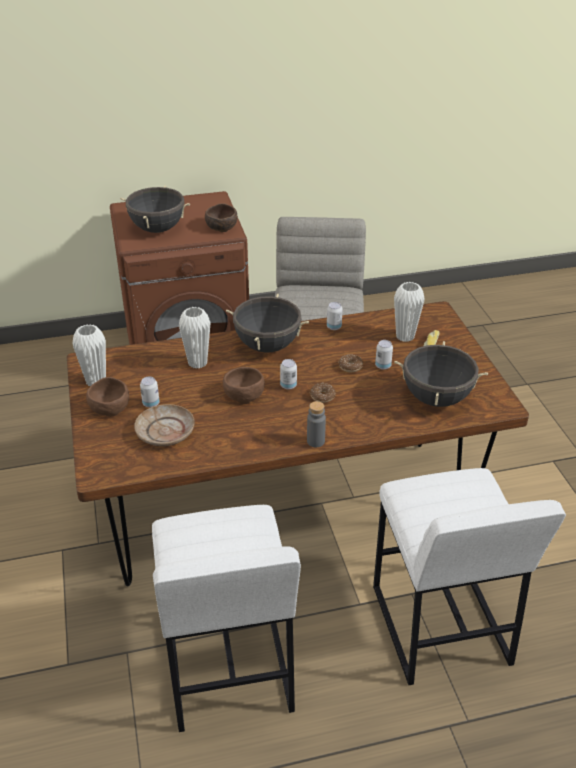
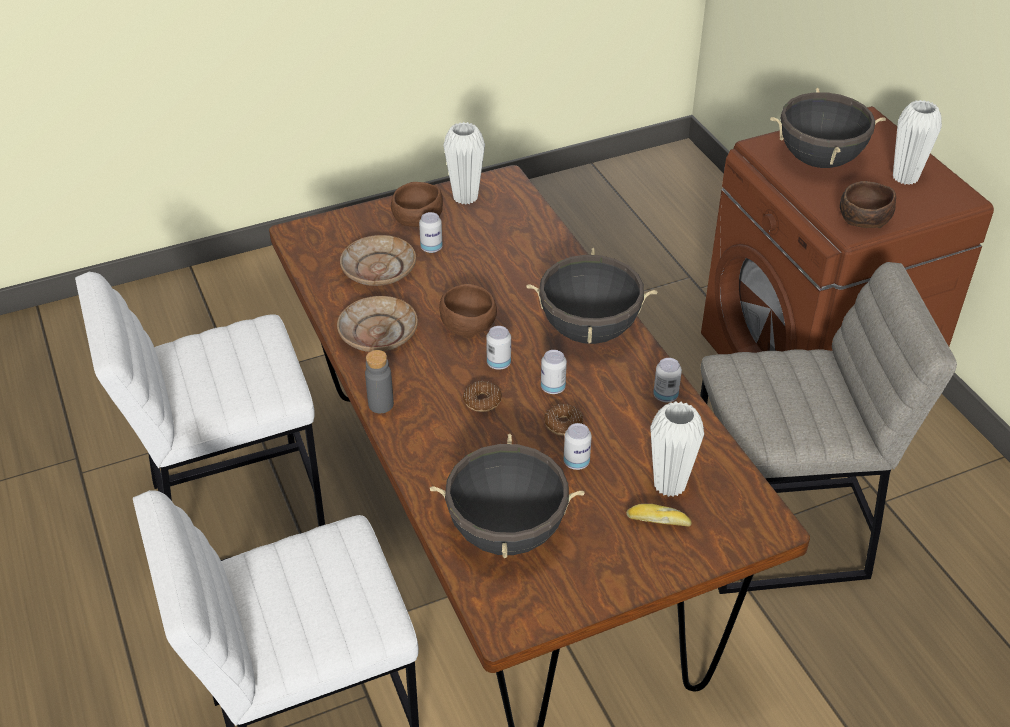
camera: 80 degrees right, 5 degrees up
white vase [179,307,211,369] -> white vase moved to [893,100,942,185]
none -> beige plate [337,296,418,352]
none -> can [541,350,567,394]

